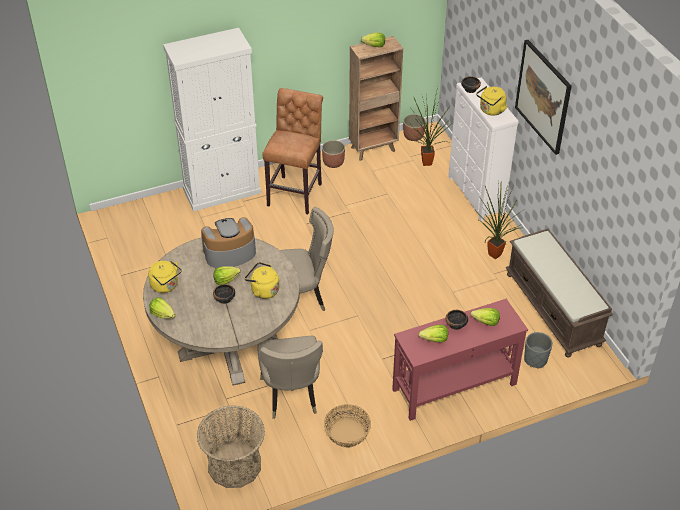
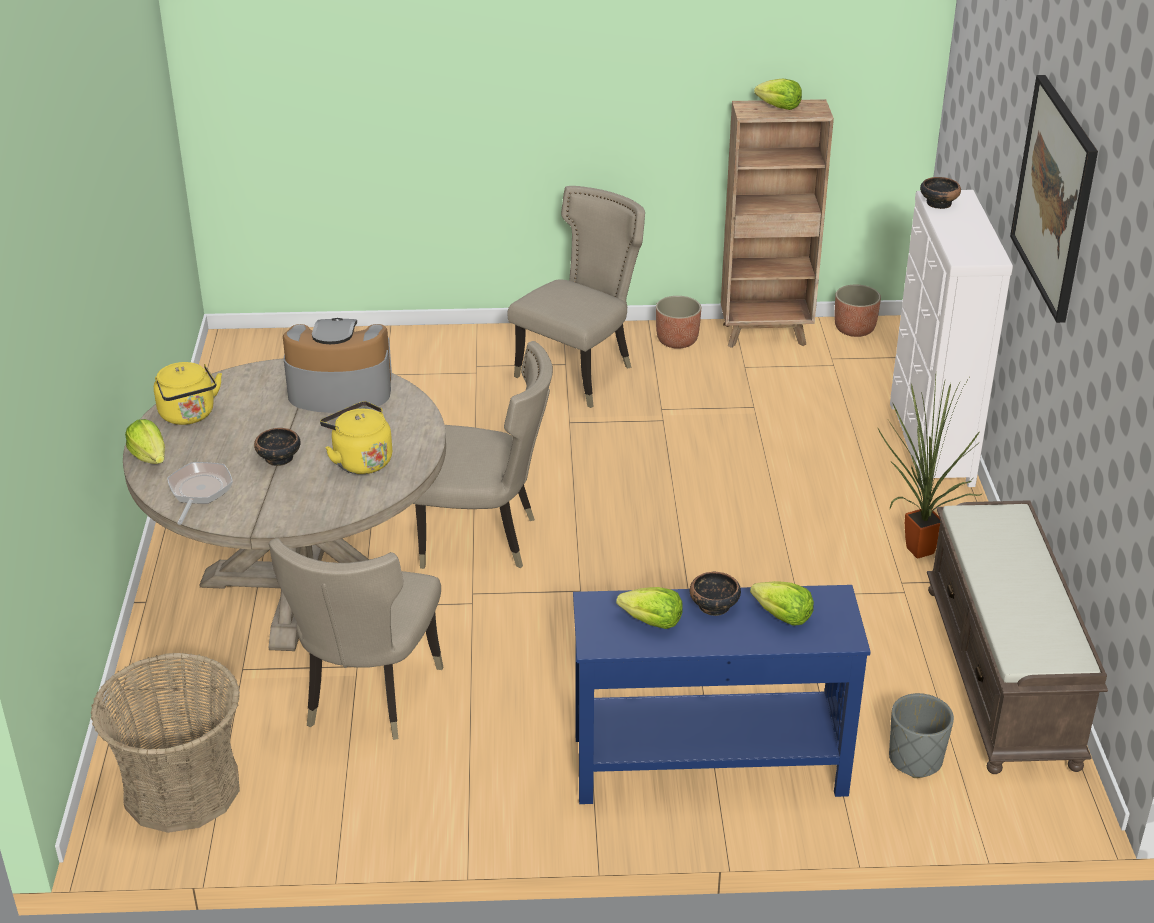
camera: 20 degrees right, 10 degrees down
white cabinet [163,28,261,211] -> none
lettuce [213,266,241,285] -> none
brown stool [262,88,323,214] -> beige chair [507,186,645,408]
basket [324,404,371,448] -> none
red console table [392,299,528,421] -> blue console table [573,585,871,804]
potted plant [409,87,452,166] -> none
yellow kettle [476,86,507,115] -> none
none -> frying pan [167,462,233,525]

